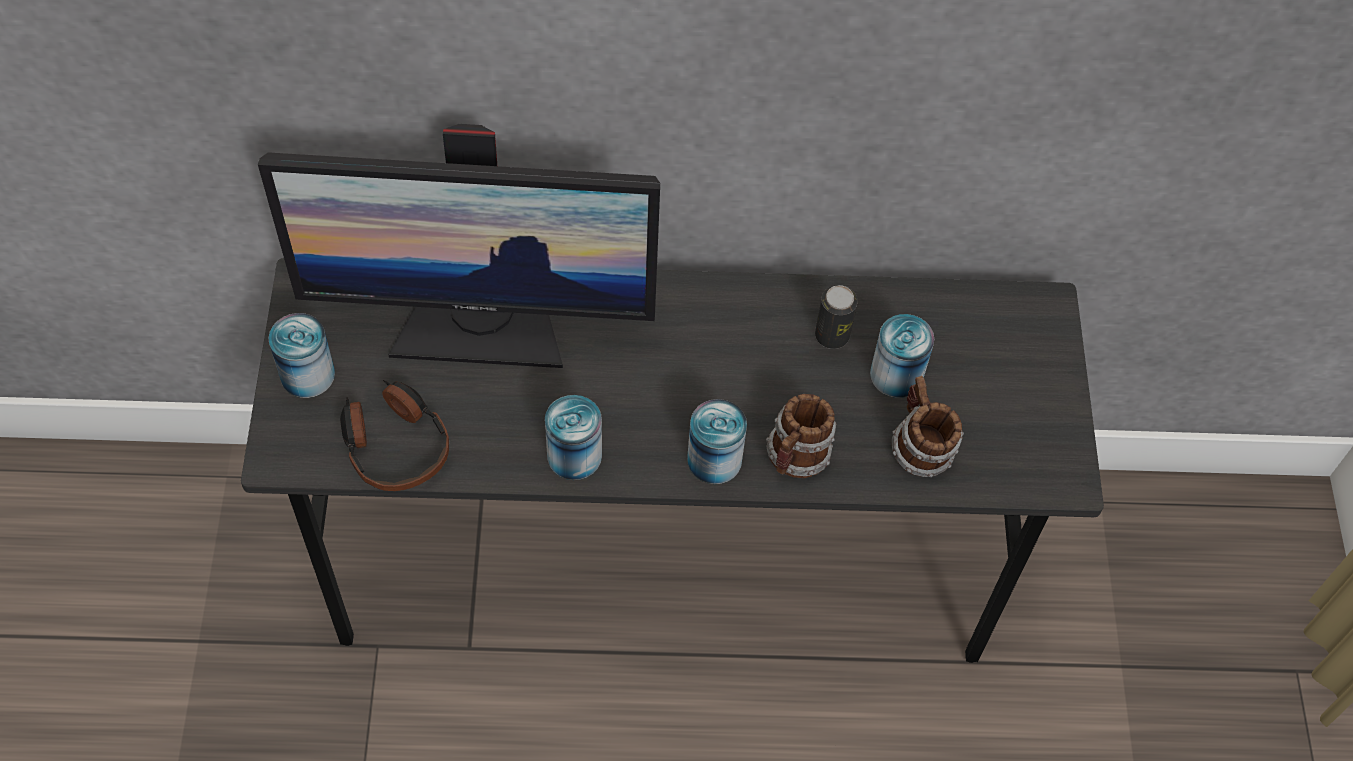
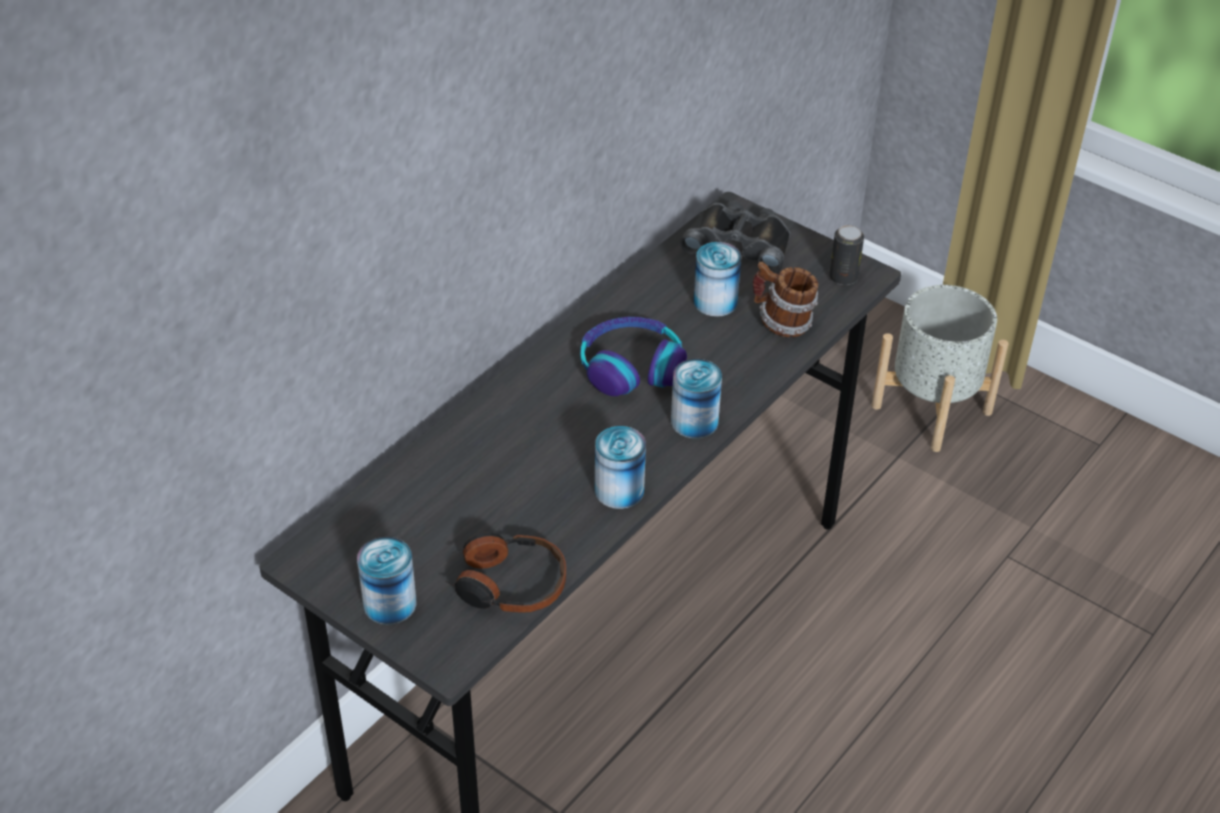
camera: 50 degrees left, 15 degrees down
monitor [258,124,660,368] -> none
mug [766,394,836,478] -> none
can [815,285,857,349] -> can moved to [829,225,864,285]
none -> headphones [580,317,687,396]
none -> black binoculars [680,201,791,273]
none -> grey planter [871,285,1009,452]

